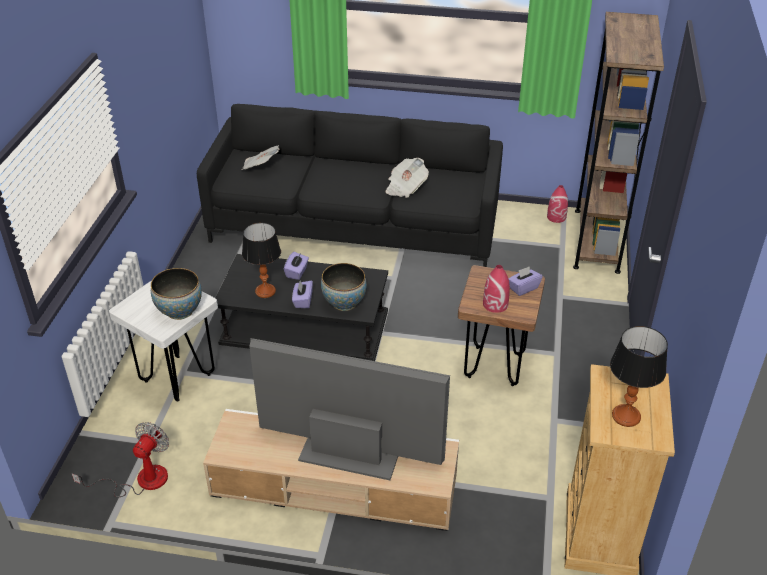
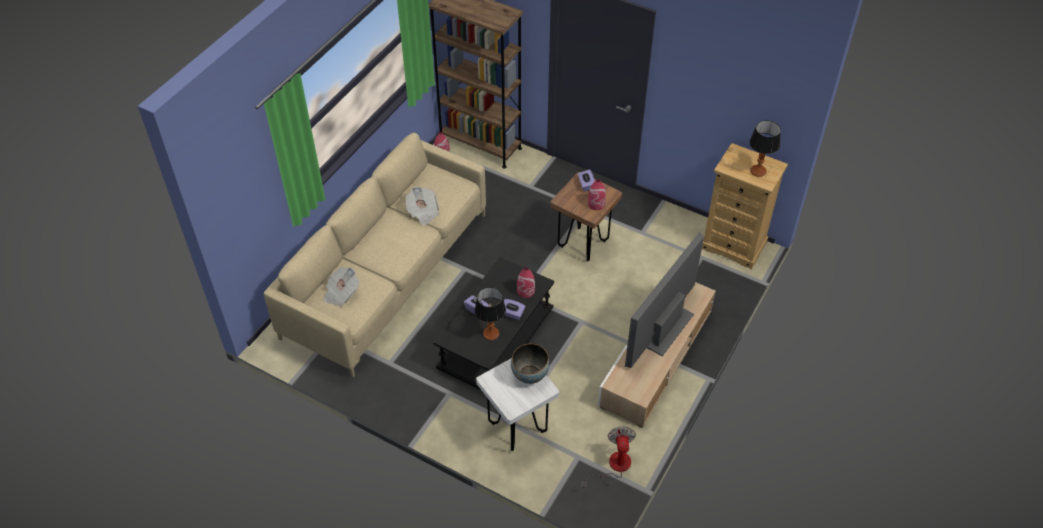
camera: 70 degrees left, 10 degrees up
fan [71,422,169,497] -> fan turned 45 degrees clockwise [581,427,636,487]
black sofa [197,104,503,267] -> beige sofa [264,133,486,378]
bowl [321,263,367,311] -> red vase [517,267,535,298]

